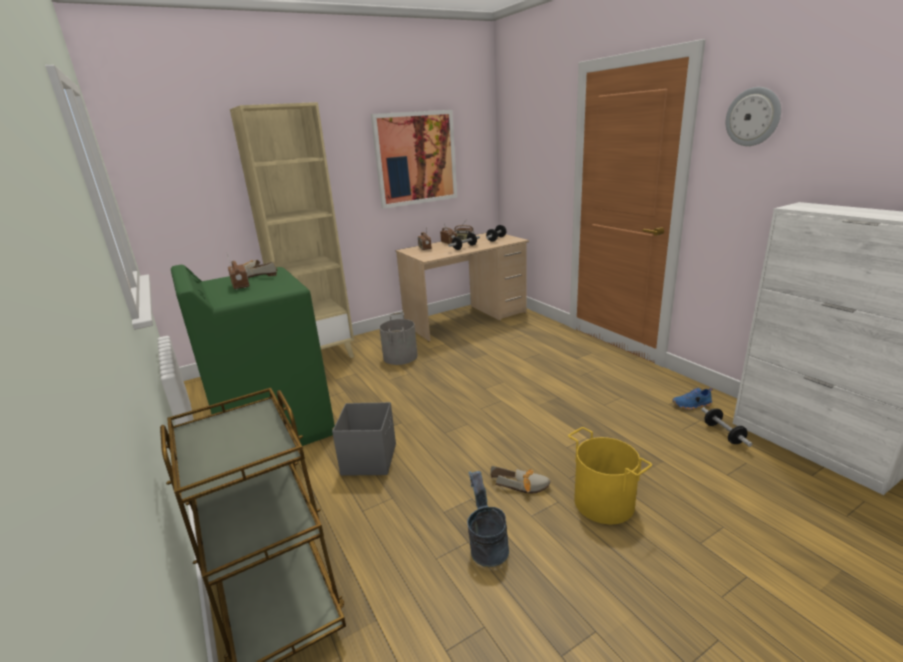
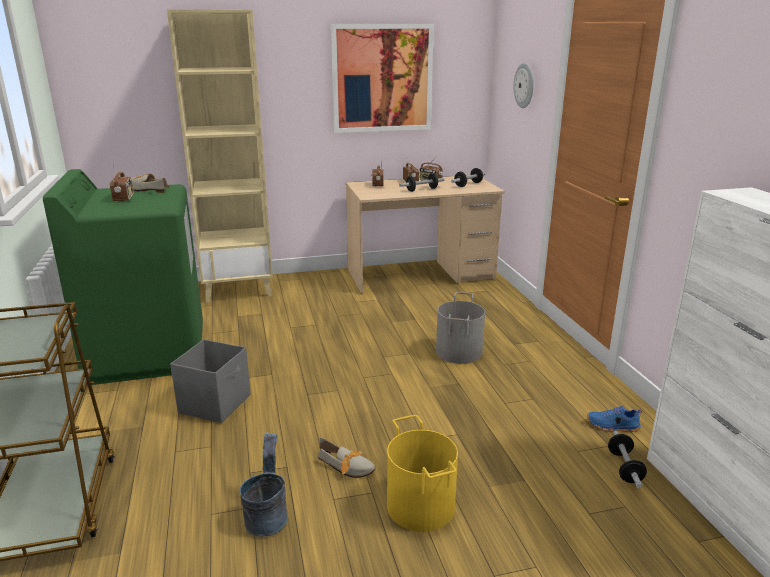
camera: 15 degrees right, 0 degrees up
grey bucket [379,313,418,365] -> grey bucket moved to [436,292,485,364]
wall clock [726,87,781,146] -> wall clock moved to [514,63,534,108]

